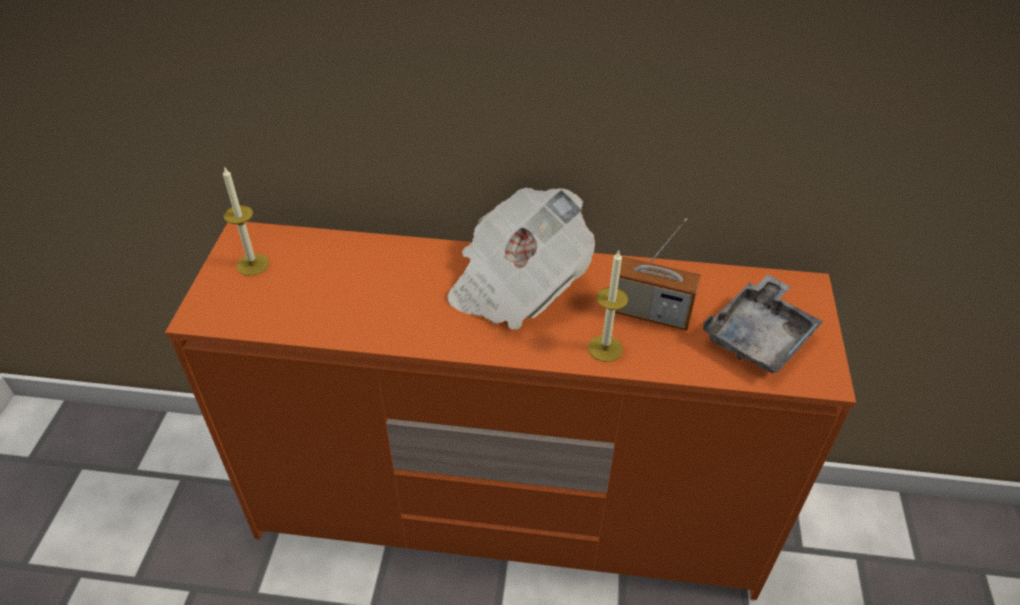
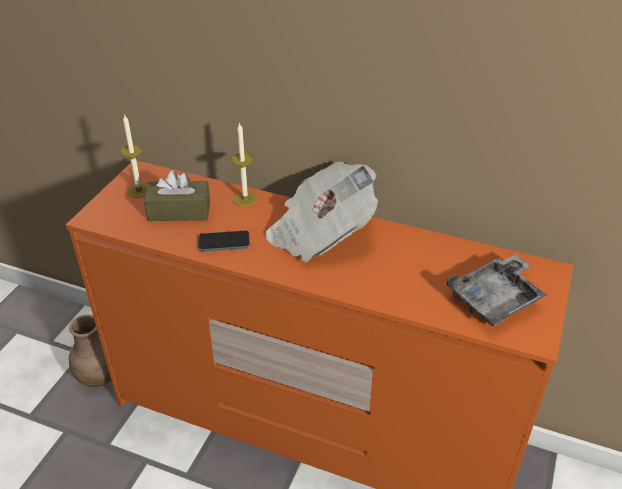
camera: 15 degrees right, 5 degrees down
candle [588,250,628,362] -> candle moved to [232,122,257,207]
radio [615,219,701,331] -> none
none -> brown vase [69,315,111,387]
none -> brown tissue box [144,170,210,221]
none -> phone [198,230,250,251]

